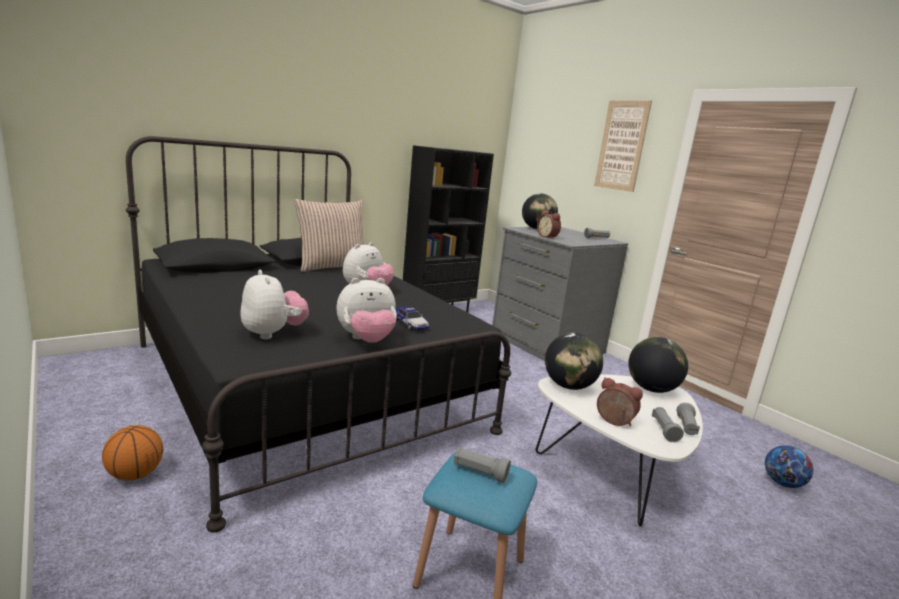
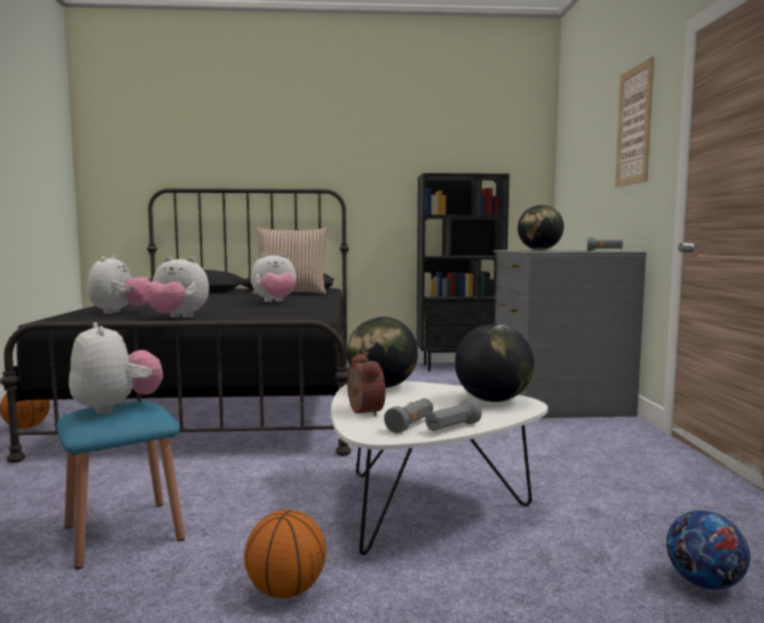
camera: 35 degrees right, 10 degrees down
toy car [395,306,429,330] -> none
grey flashlight [454,447,511,483] -> plush toy [69,322,163,414]
alarm clock [537,210,561,239] -> none
none -> basketball [244,509,326,599]

